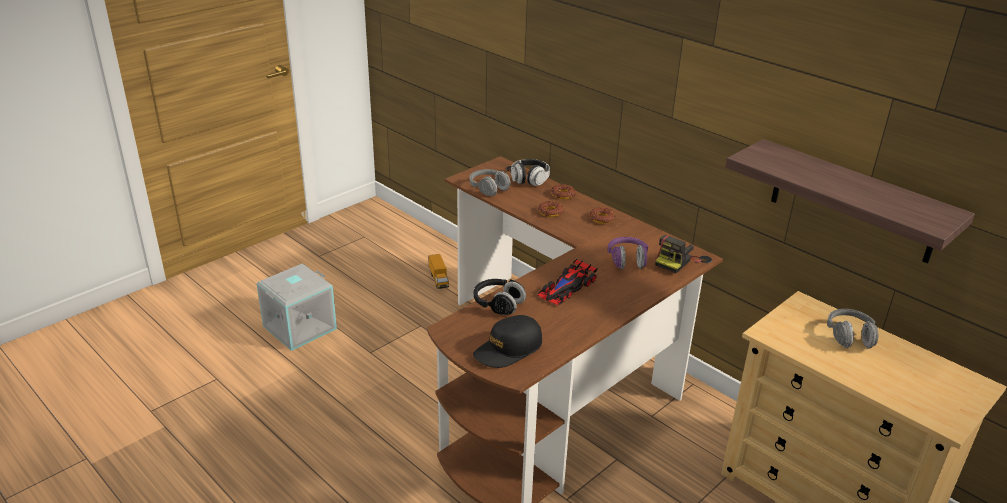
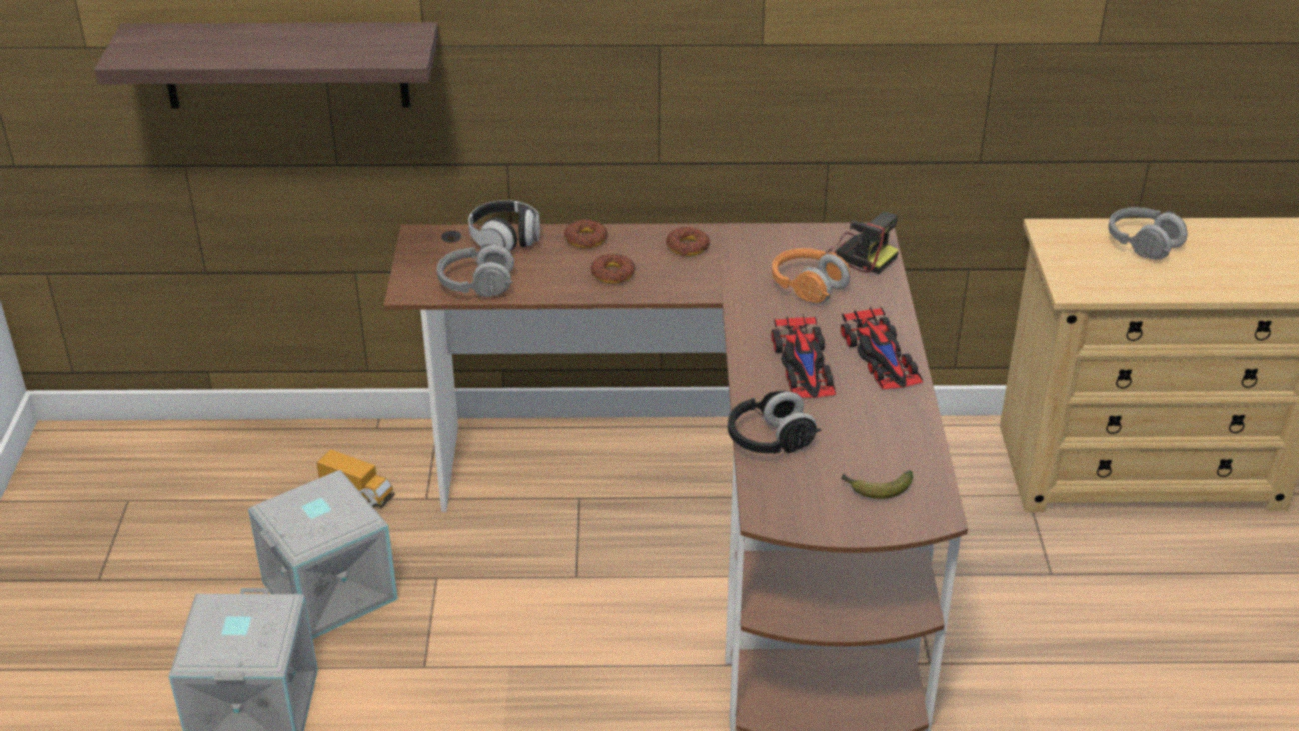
camera: 45 degrees left, 5 degrees up
black cap [473,315,542,368] -> banana [841,470,913,499]
purple headphones [607,237,648,269] -> orange headphones [772,248,850,303]
camera [655,235,701,274] -> camera turned 45 degrees counterclockwise [826,212,899,274]
shelf [725,139,975,264] -> shelf moved to [94,22,438,109]
none -> grey storage box [248,470,398,639]
none -> toy car [841,307,923,390]

